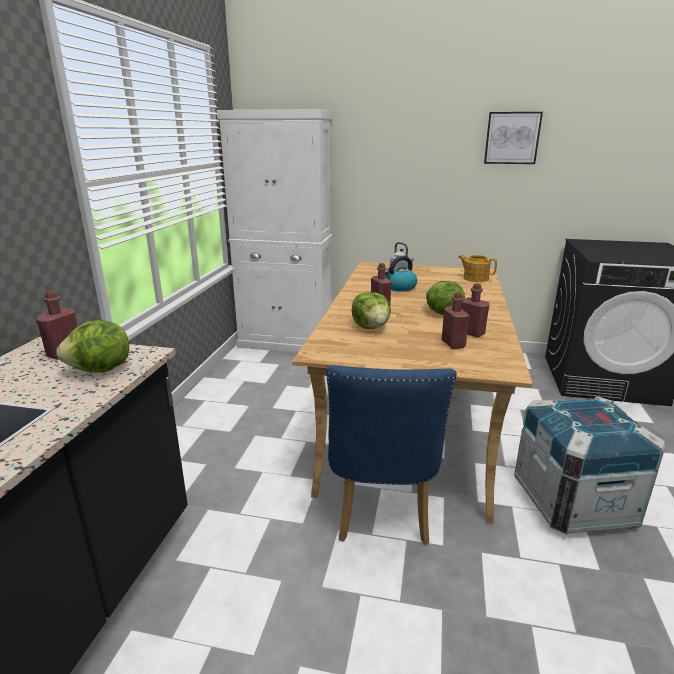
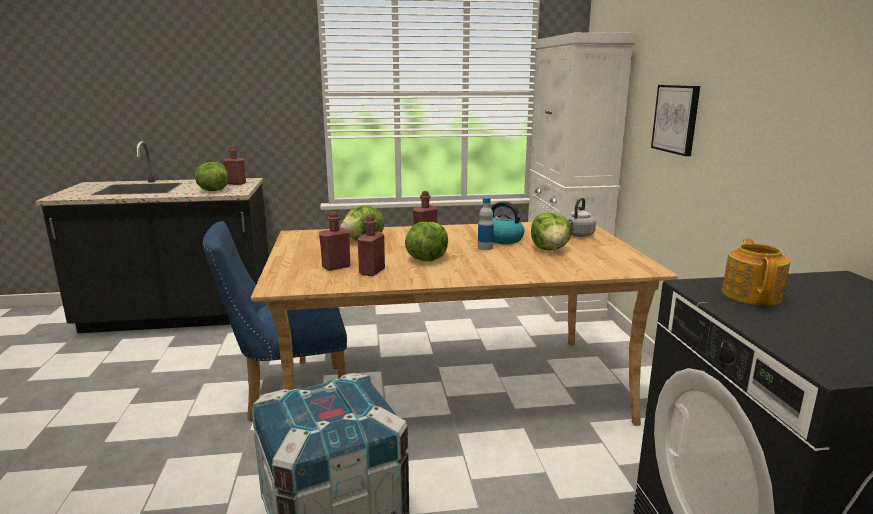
camera: 70 degrees right, 5 degrees down
teapot [458,255,497,282] -> teapot moved to [722,238,790,306]
picture [484,112,543,164] -> picture moved to [651,85,700,156]
none -> bottle [478,197,494,250]
none -> lettuce [531,213,571,250]

